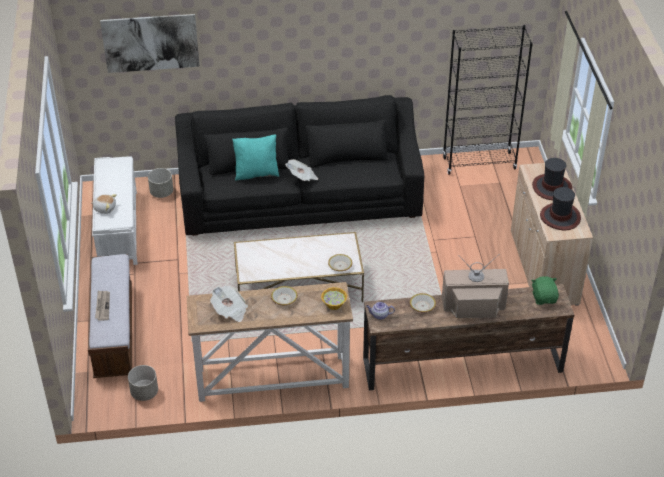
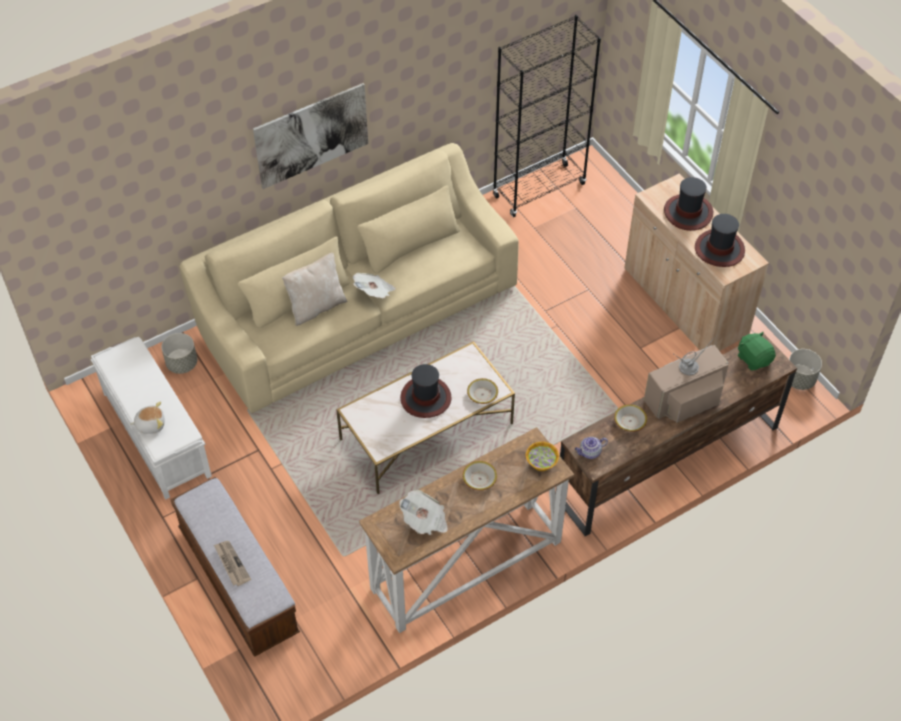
camera: 25 degrees left, 10 degrees up
picture [100,14,200,73] -> picture moved to [253,83,368,189]
grey planter [128,365,158,401] -> grey planter moved to [789,349,822,390]
black sofa [175,95,424,236] -> beige sofa [179,143,519,413]
turquoise pillow [232,135,280,181] -> beige pillow [282,253,347,326]
none -> hat [400,364,451,418]

